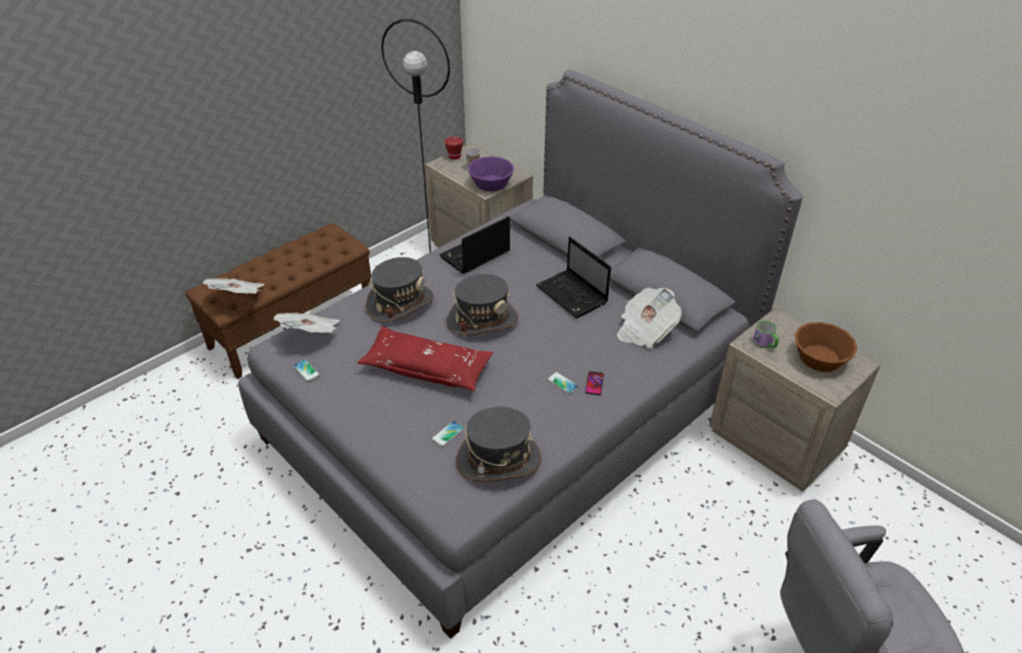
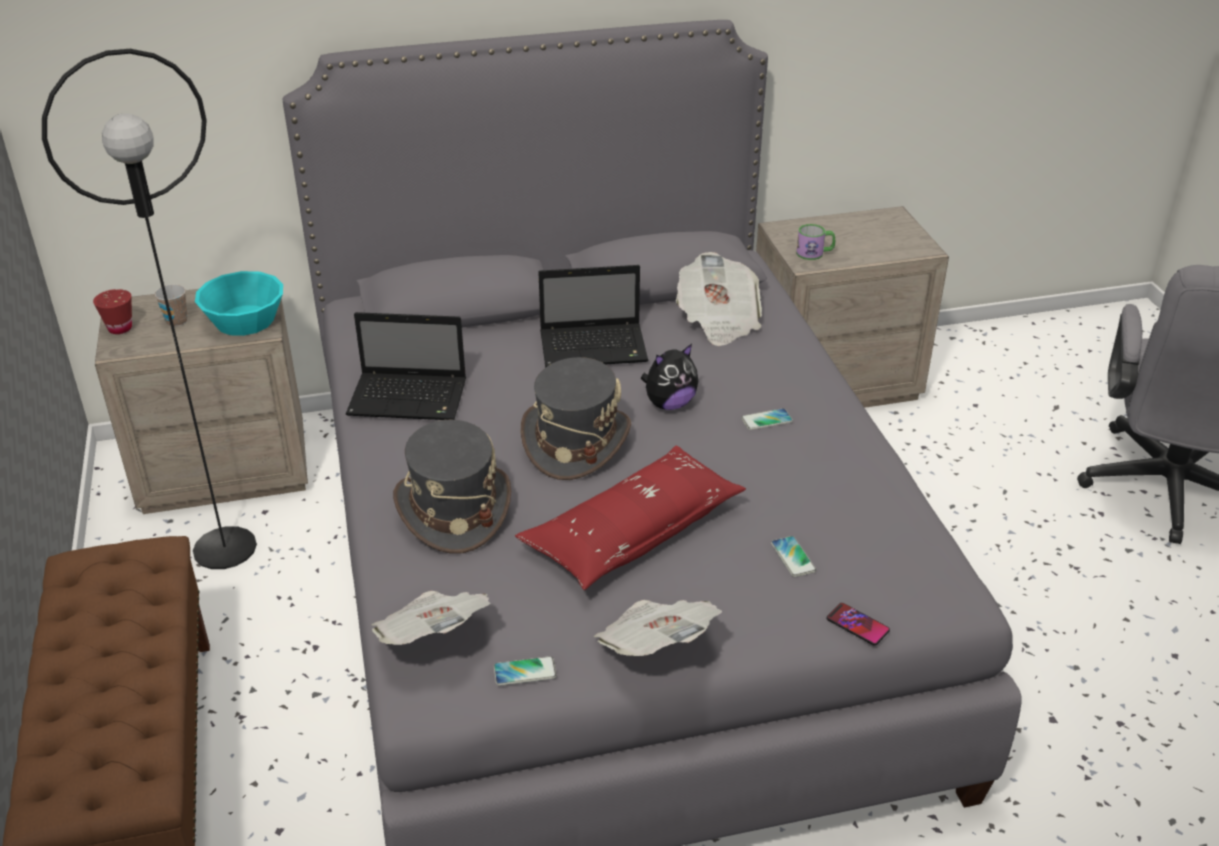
camera: 60 degrees left, 5 degrees down
newspaper [203,278,264,294] -> newspaper moved to [594,600,722,656]
laptop [440,216,510,274] -> laptop turned 75 degrees counterclockwise [346,312,466,420]
grey hat [456,407,542,482] -> none
purple bowl [468,156,514,192] -> turquoise bowl [195,271,283,336]
phone [585,371,604,395] -> phone moved to [827,603,890,646]
brown bowl [795,322,858,372] -> none
none -> plush toy [641,344,698,410]

